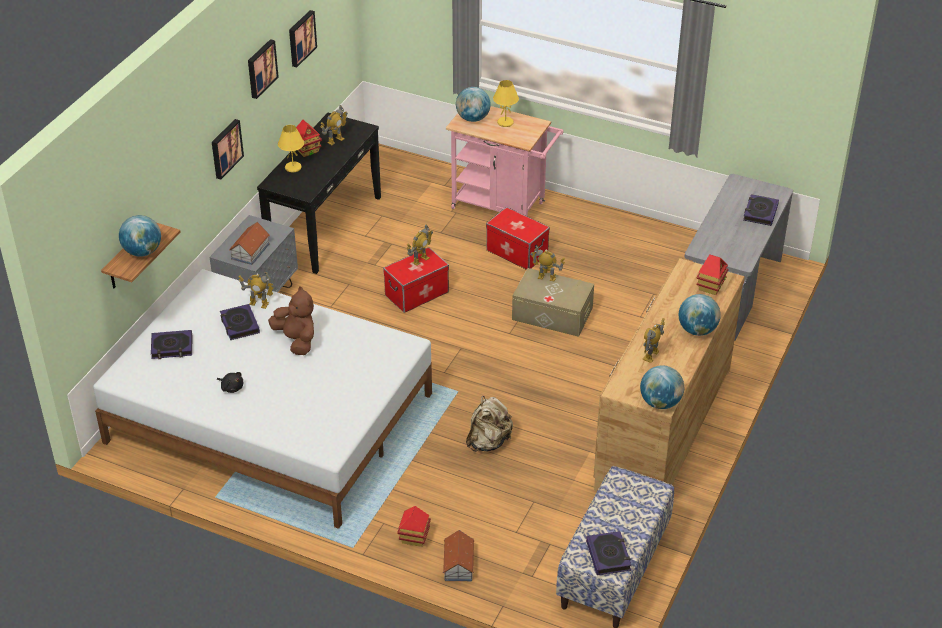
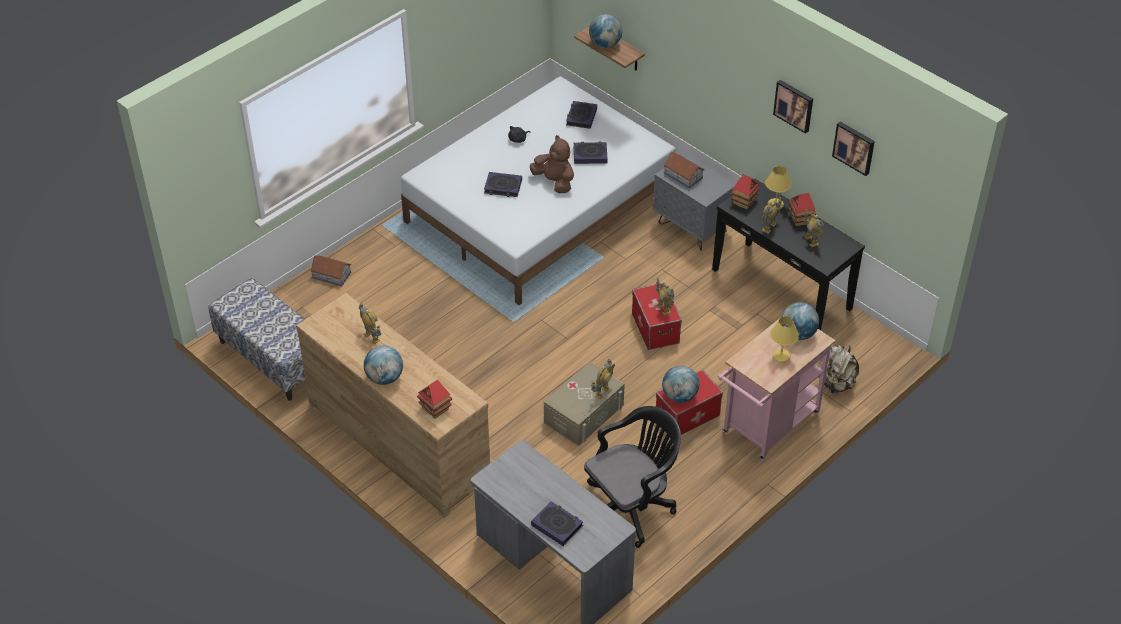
camera: 110 degrees right, 5 degrees up
picture [212,119,244,179] -> none
toy robot [238,273,275,309] -> toy robot moved to [761,197,782,234]
brown plush toy [268,286,314,355] -> brown plush toy turned 120 degrees counterclockwise [530,135,574,193]
toy house [397,506,431,547] -> toy house moved to [731,175,760,209]
beige backpack [466,396,513,452] -> beige backpack moved to [819,345,859,394]
book [586,531,632,575] -> book moved to [484,172,522,197]
globe [640,365,684,409] -> globe moved to [662,366,699,403]
none -> black office chair [584,406,681,548]

